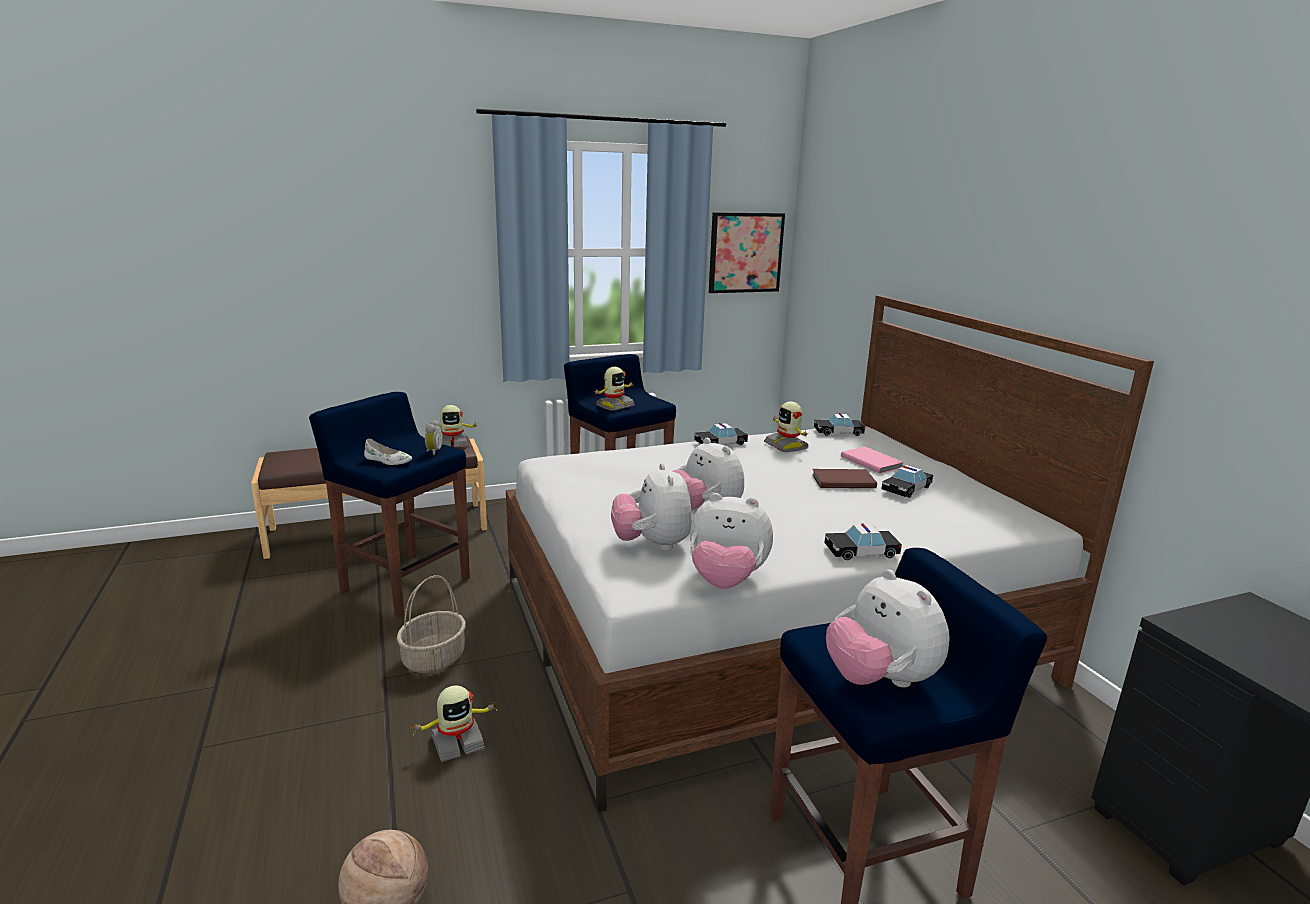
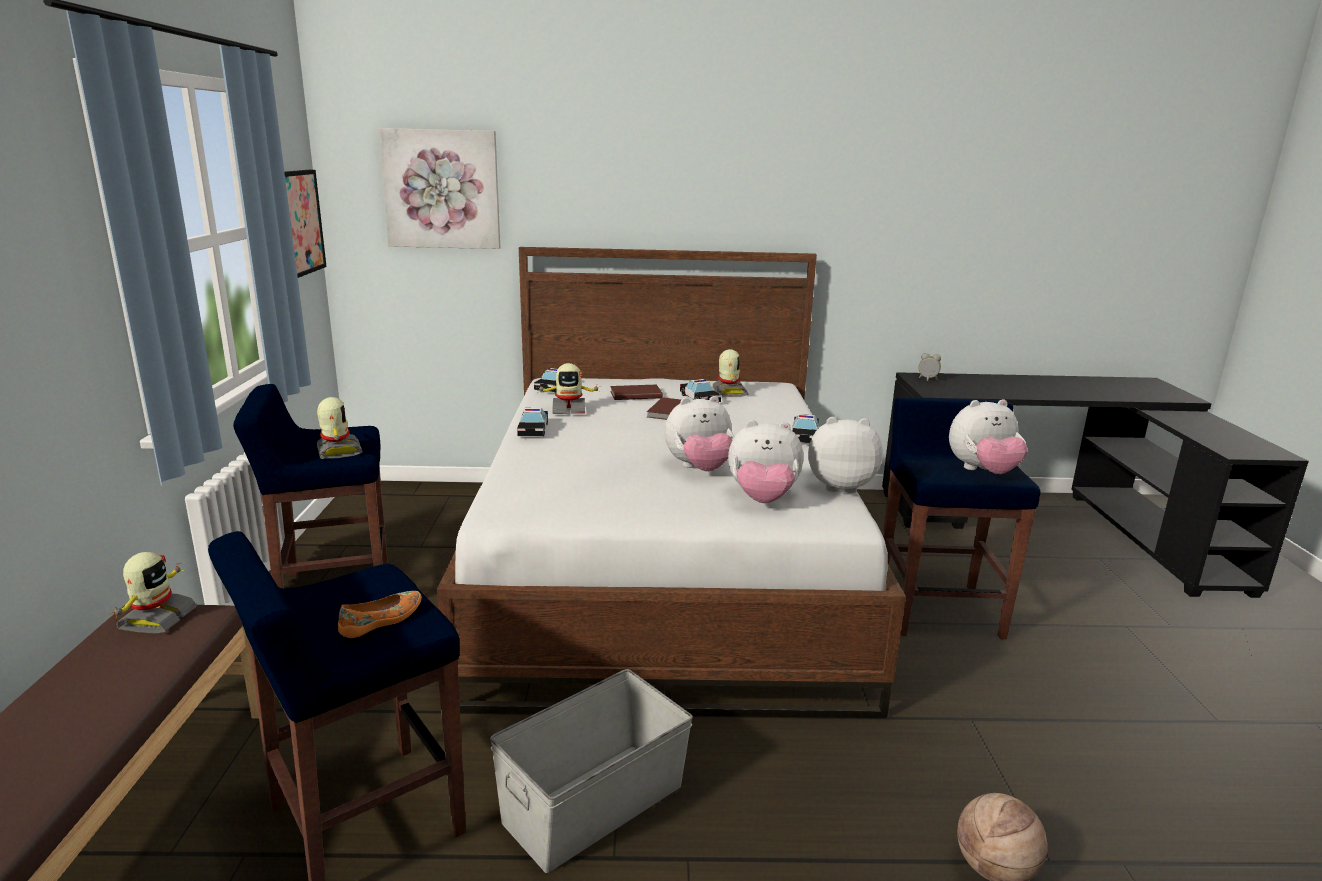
camera: 70 degrees left, 0 degrees up
white shoe [364,439,412,465] -> orange shoe [338,591,422,638]
basket [397,575,466,673] -> grey storage box [490,669,693,873]
toy robot [411,685,497,762] -> toy robot moved to [712,349,749,397]
alarm clock [425,420,443,455] -> alarm clock moved to [919,353,941,381]
plush toy [690,493,773,589] -> plush toy turned 120 degrees counterclockwise [808,417,883,493]
pink book [841,447,904,474] -> brown book [610,385,663,400]
none -> picture [378,128,500,249]

